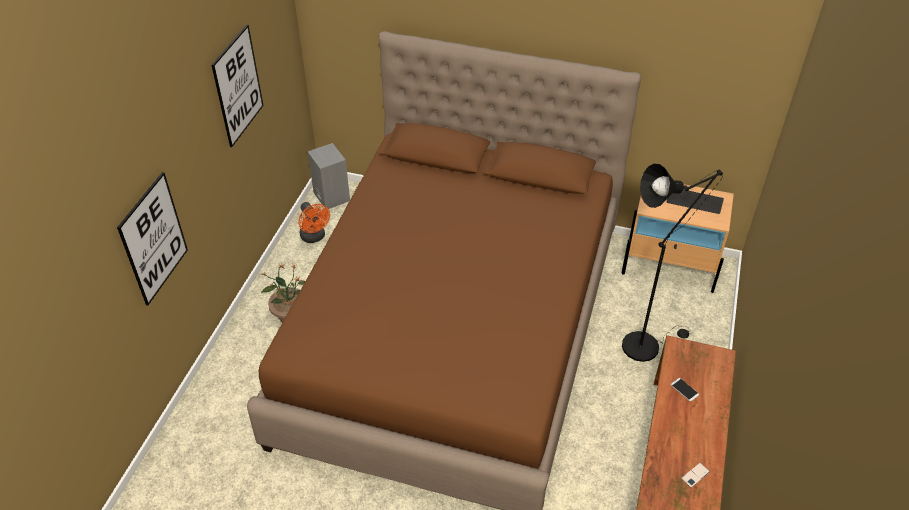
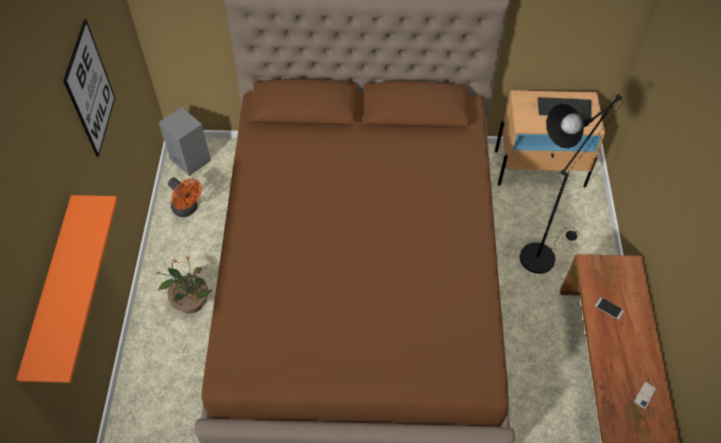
camera: 15 degrees left, 10 degrees up
picture [117,172,188,305] -> orange shelf [17,195,118,383]

